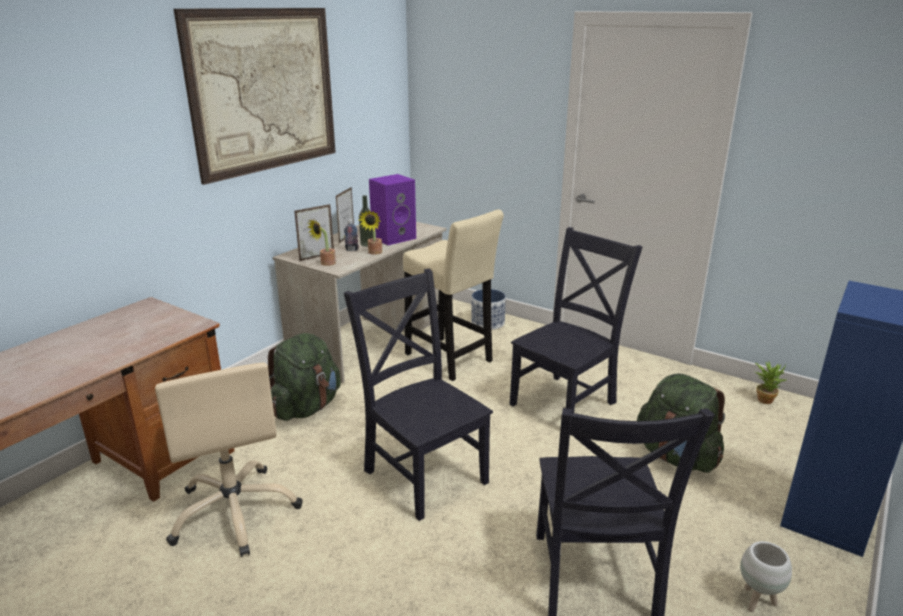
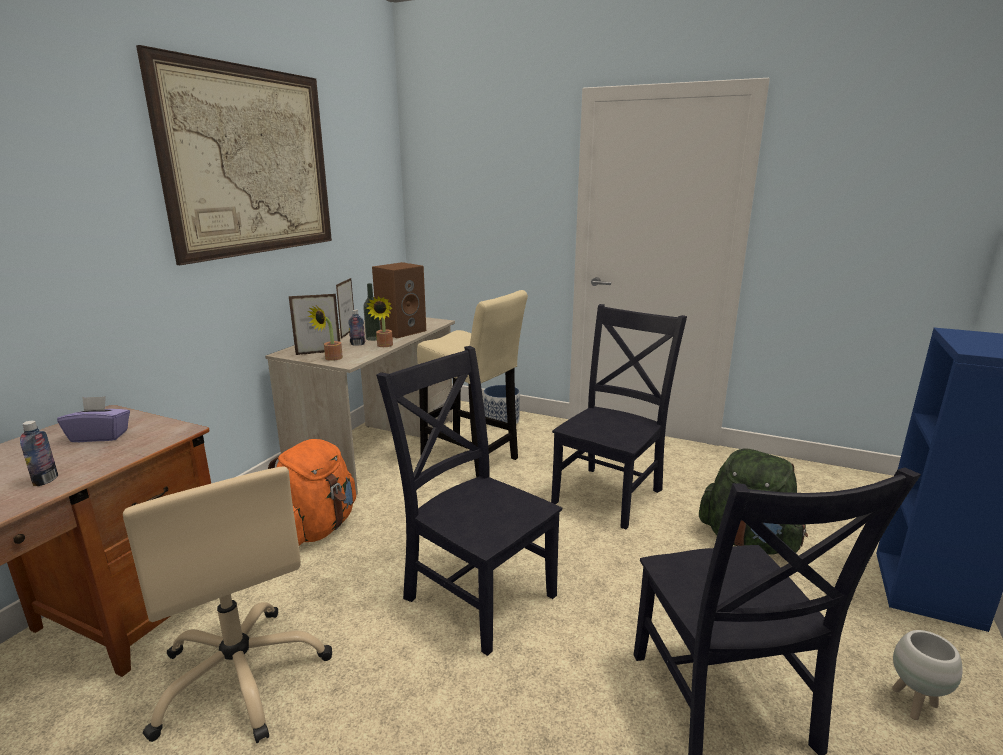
camera: 10 degrees left, 5 degrees down
green backpack [268,333,341,421] -> orange backpack [268,439,356,545]
picture frame [294,204,334,261] -> picture frame turned 150 degrees counterclockwise [289,294,340,355]
purple speaker [369,174,416,245] -> brown speaker [372,262,426,338]
potted plant [755,361,787,404] -> none
none -> bottle [20,420,58,486]
none -> purple tissue box [57,396,130,442]

